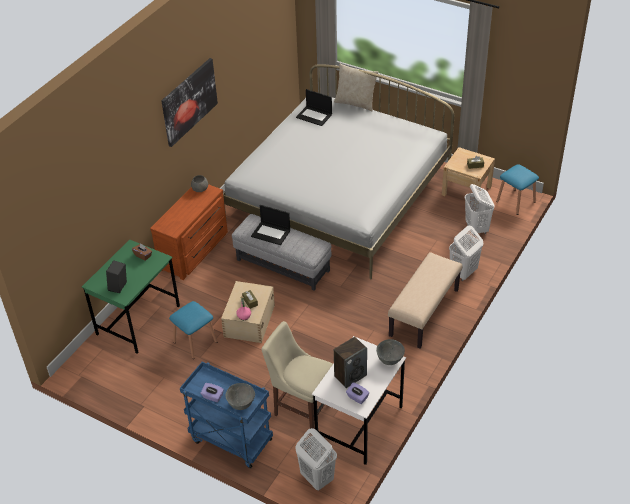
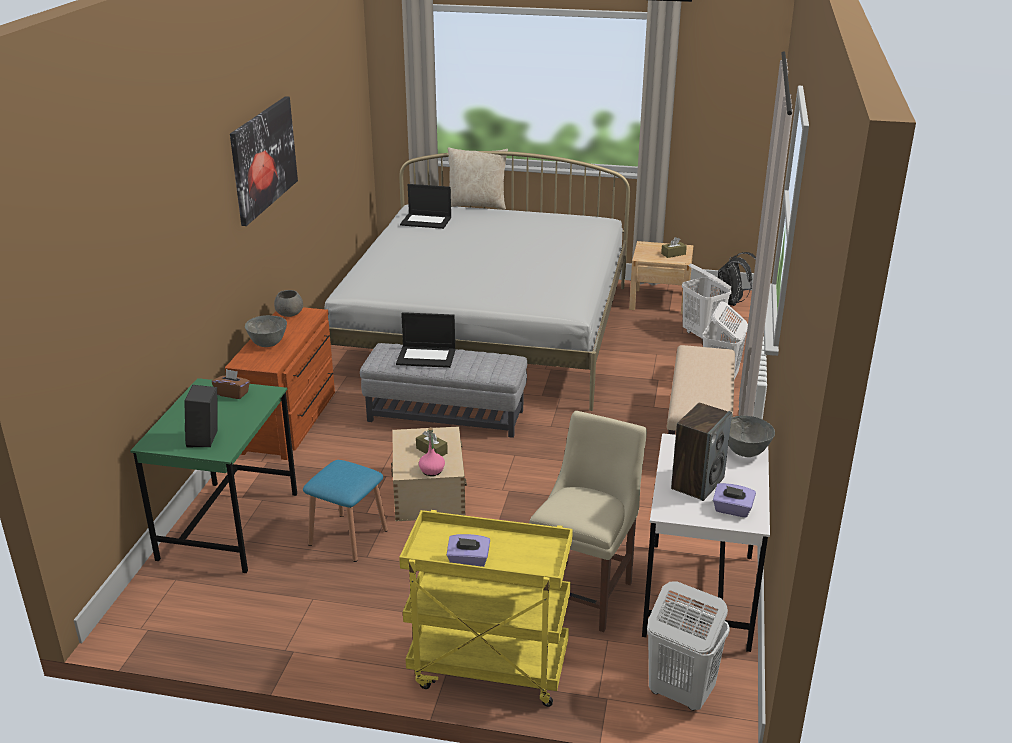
camera: 20 degrees left, 15 degrees down
blue cart [180,361,273,469] -> yellow cart [399,510,573,707]
grey bowl [226,383,255,410] -> grey bowl moved to [245,315,287,347]
beige chair [261,321,333,429] -> beige chair turned 105 degrees clockwise [529,411,647,632]
blue stool [496,165,539,215] -> black backpack [718,252,756,306]

